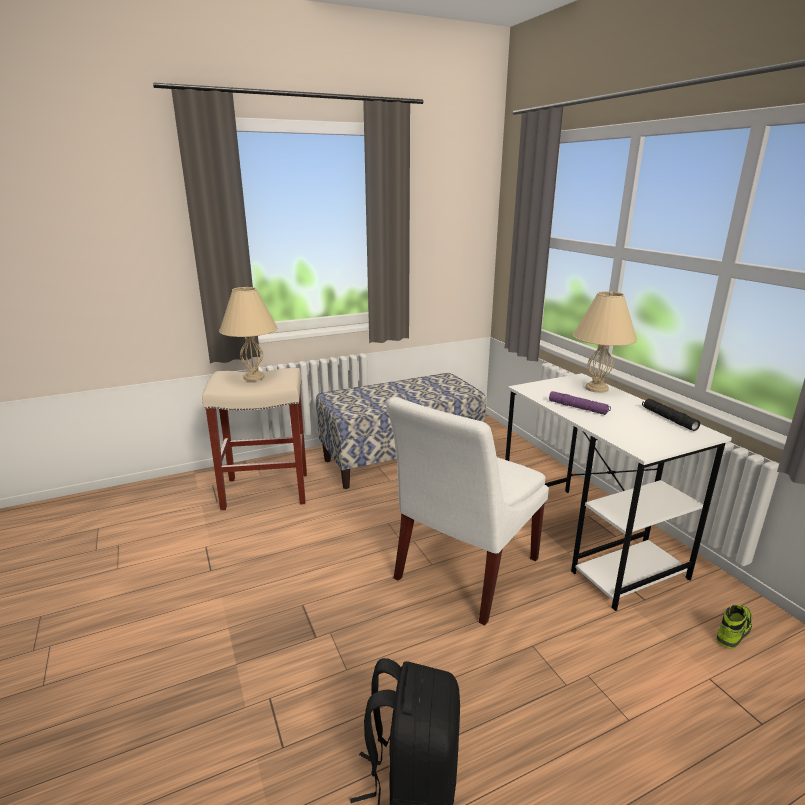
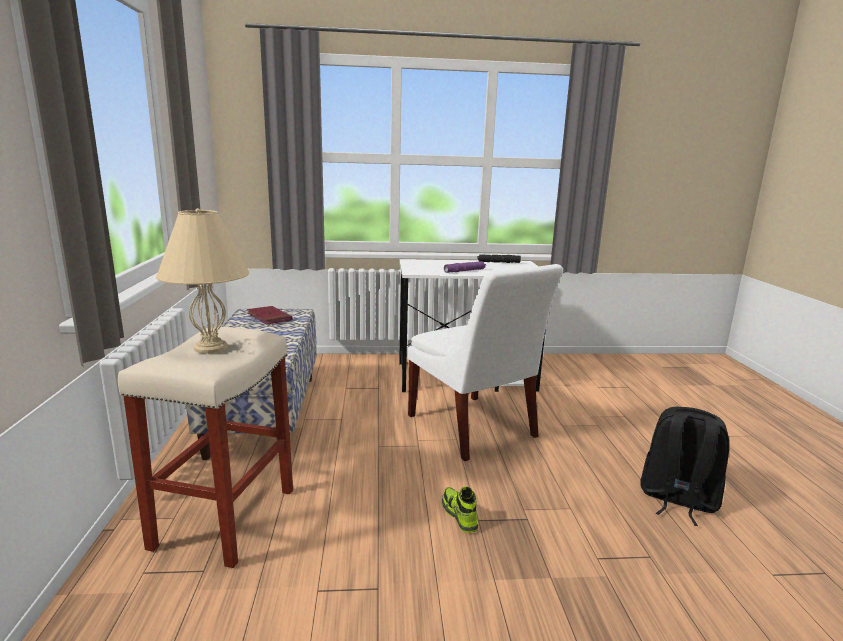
camera: 70 degrees left, 5 degrees down
beige table lamp [573,291,637,393] -> none
shoe [716,605,752,649] -> shoe moved to [442,486,478,533]
none -> red book [247,306,292,325]

